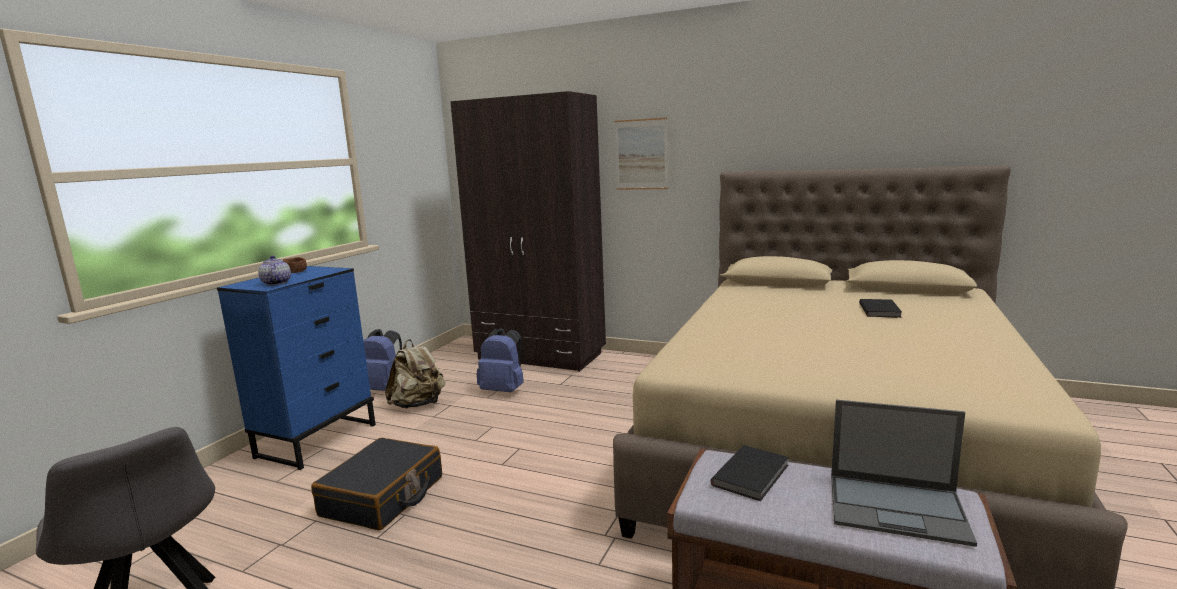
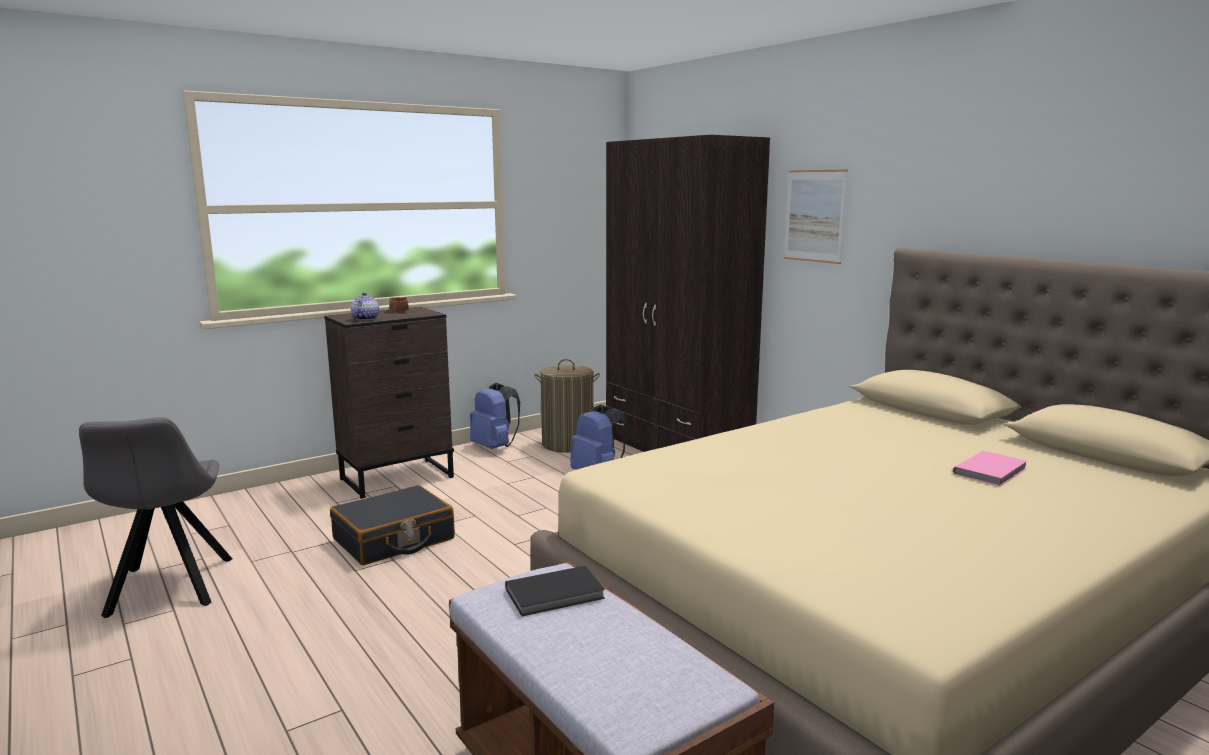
camera: 30 degrees right, 0 degrees up
blue dresser [217,266,376,470] -> brown dresser [324,307,454,499]
beige backpack [385,339,445,408] -> none
laptop [831,400,977,547] -> none
black book [859,299,902,318] -> pink book [953,451,1027,486]
none -> laundry basket [534,359,600,453]

